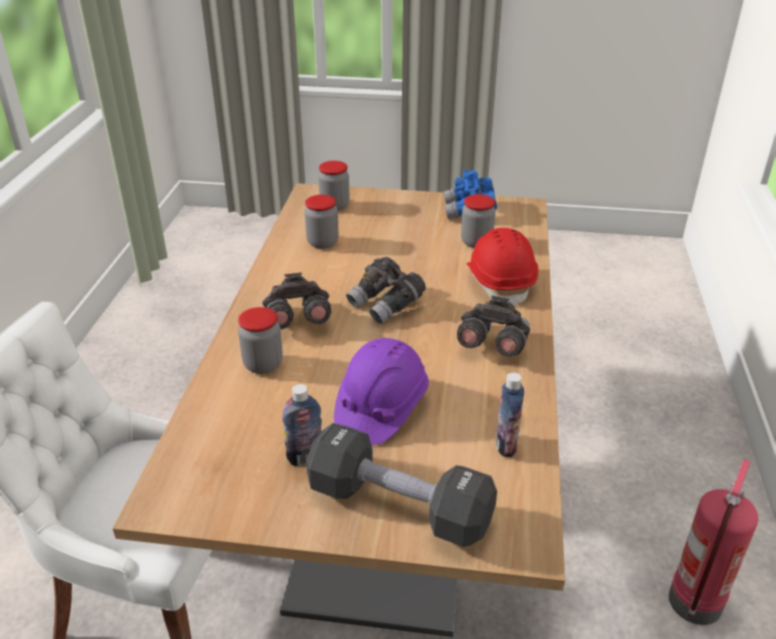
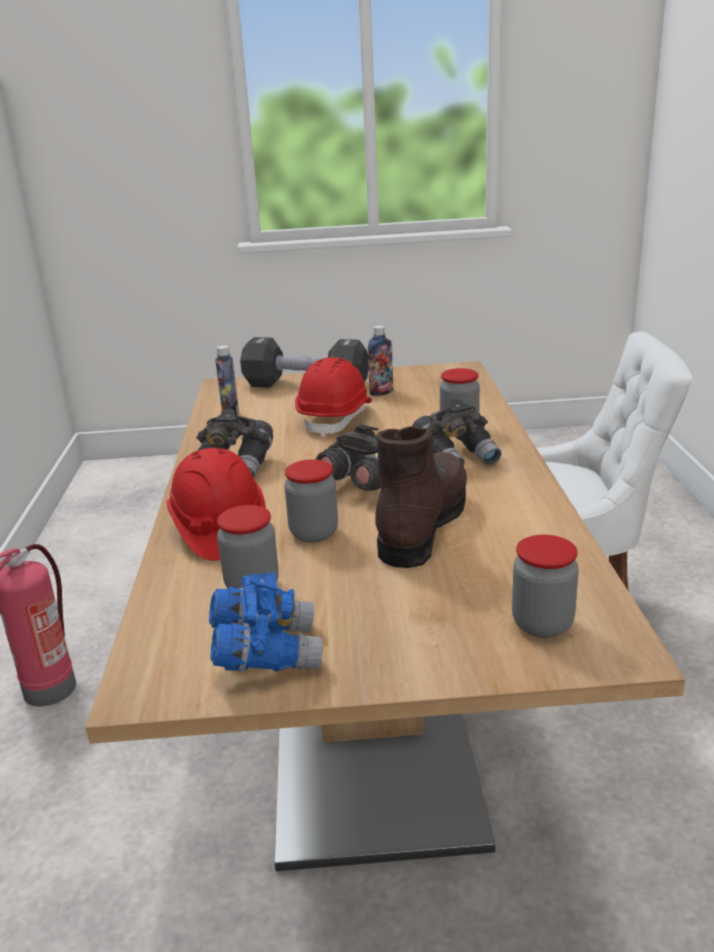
camera: 170 degrees right, 10 degrees down
jar [305,195,339,249] -> jar moved to [284,459,338,543]
purple hard hat [334,338,429,445] -> red hard hat [295,357,372,437]
none -> brown boot [375,426,467,568]

